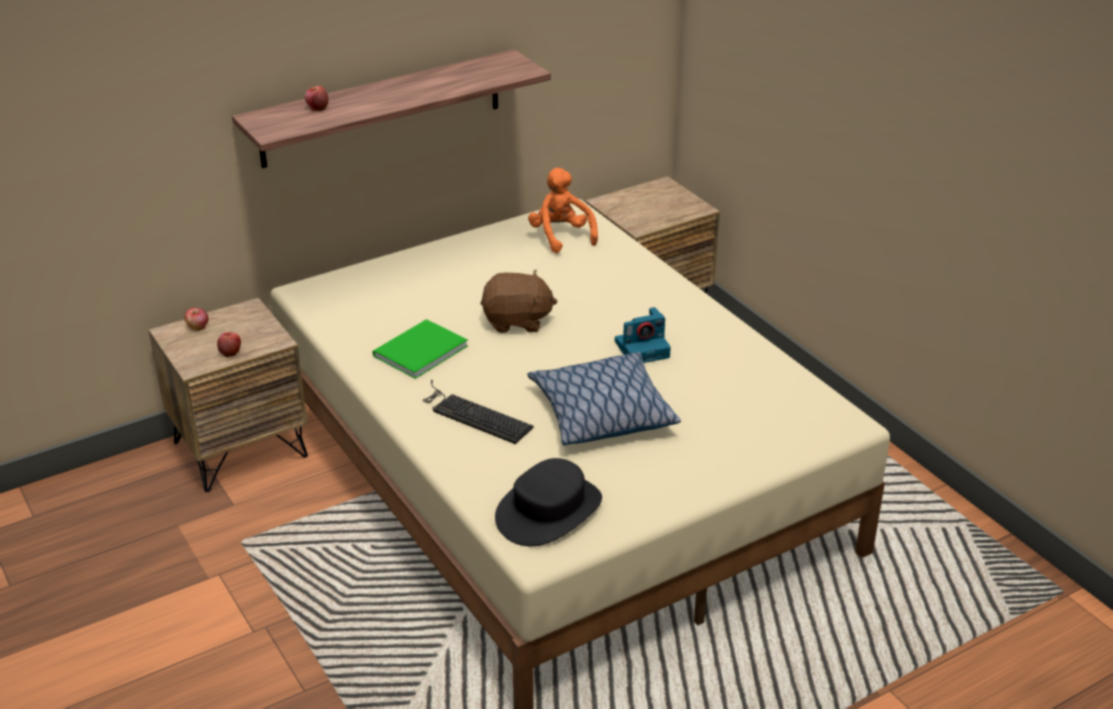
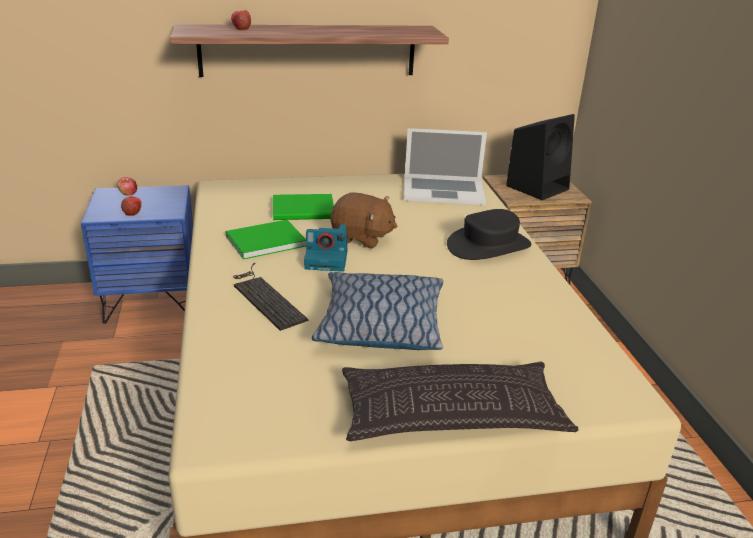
camera: 20 degrees right, 5 degrees down
brown nightstand [149,297,308,492] -> blue nightstand [81,185,193,324]
black hat [495,458,602,546] -> black hat moved to [447,209,531,260]
orange plush toy [528,168,598,253] -> laptop [404,128,487,205]
camera [615,307,671,363] -> camera moved to [304,224,348,272]
none -> green book [273,194,334,220]
none -> pillow [342,362,578,441]
none -> black speaker [506,114,575,200]

